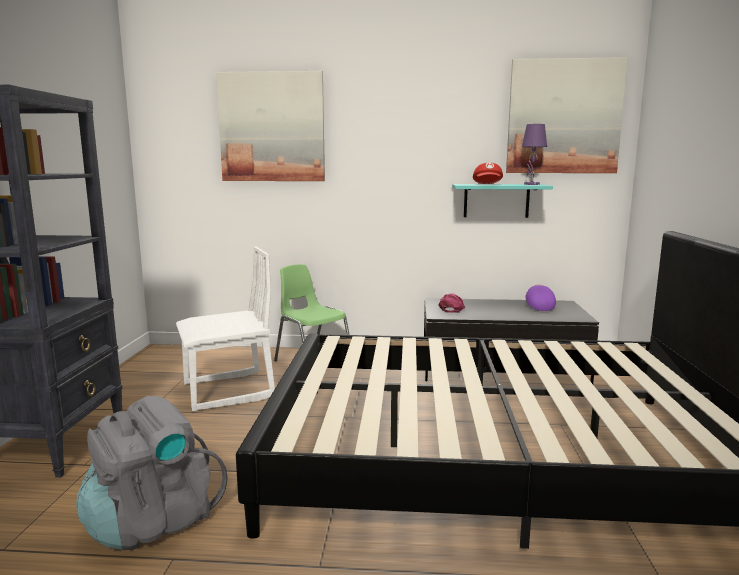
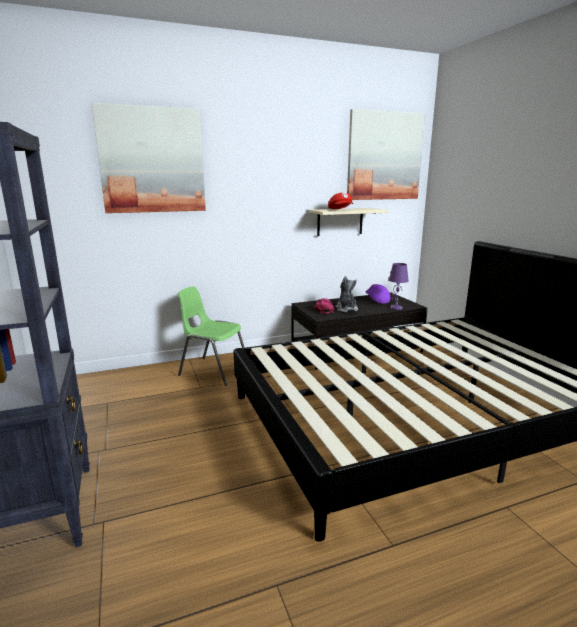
camera: 25 degrees left, 5 degrees up
grey backpack [76,396,228,550] -> none
white chair [176,246,275,411] -> none
turquoise shelf [452,184,553,218] -> beige shelf [309,208,388,236]
purple table lamp [522,124,547,185] -> purple table lamp moved to [389,263,408,310]
none -> plush toy [336,276,358,312]

